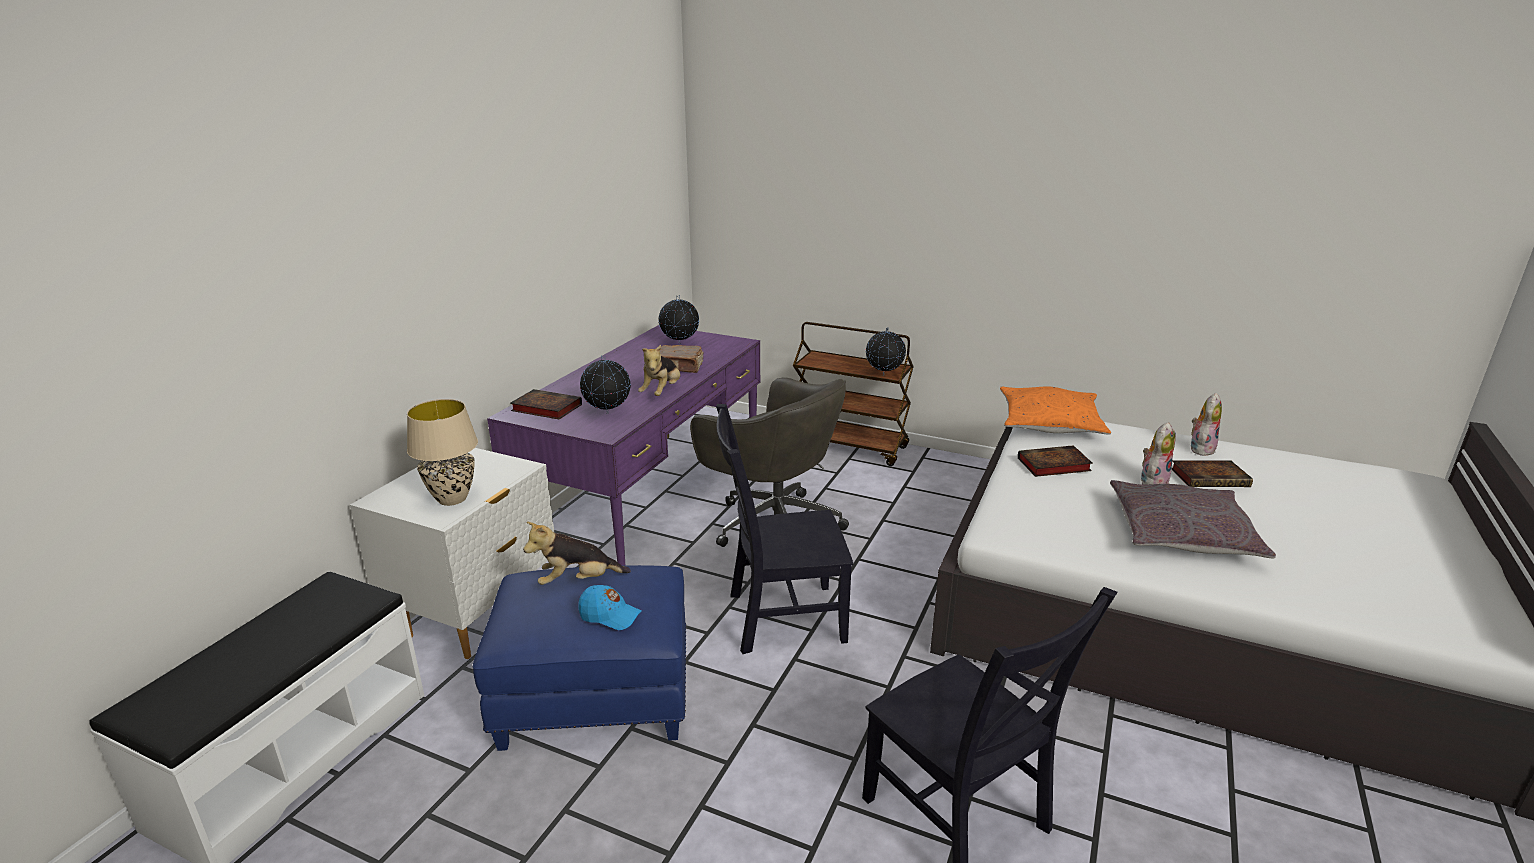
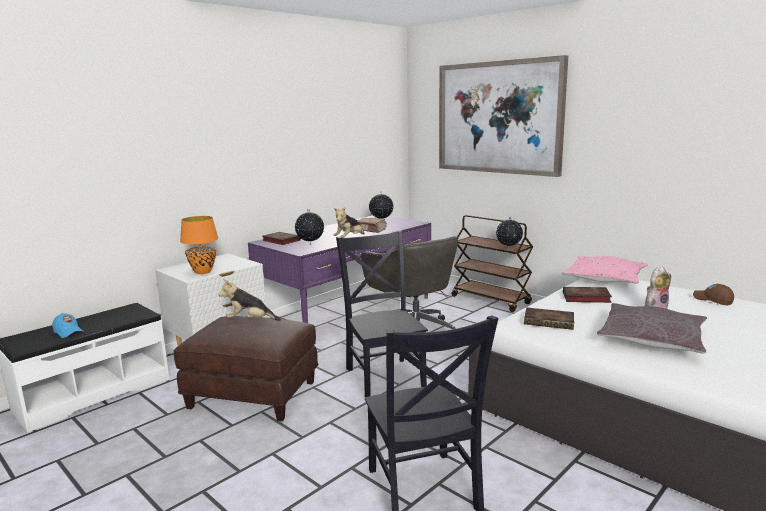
camera: 20 degrees right, 10 degrees down
beige table lamp [407,399,478,506] -> orange table lamp [180,216,219,274]
blue ottoman [473,565,686,751] -> brown ottoman [173,316,318,421]
blue cap [578,585,642,630] -> blue cap moved to [53,313,84,338]
black chair [716,404,853,654] -> black chair turned 60 degrees clockwise [336,231,428,397]
orange pillow [1000,387,1111,435] -> pink pillow [563,256,648,284]
book [1171,460,1253,487] -> book moved to [524,307,574,330]
plush toy [1191,393,1222,456] -> brown cap [693,284,734,306]
none -> picture [439,55,568,177]

